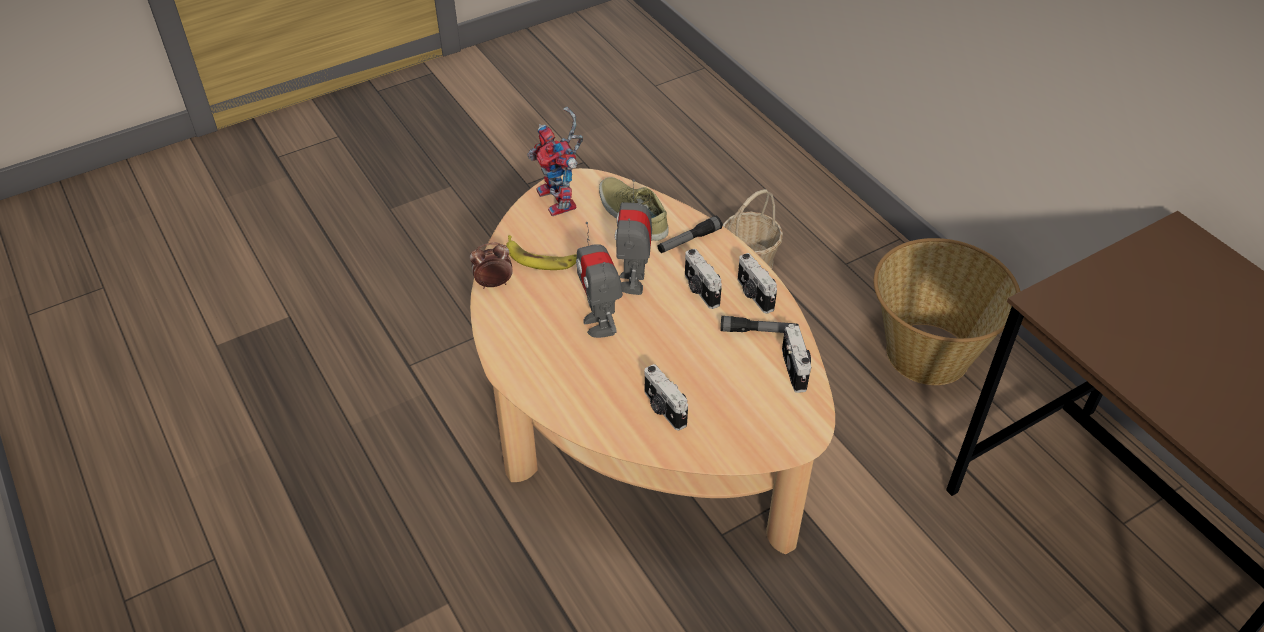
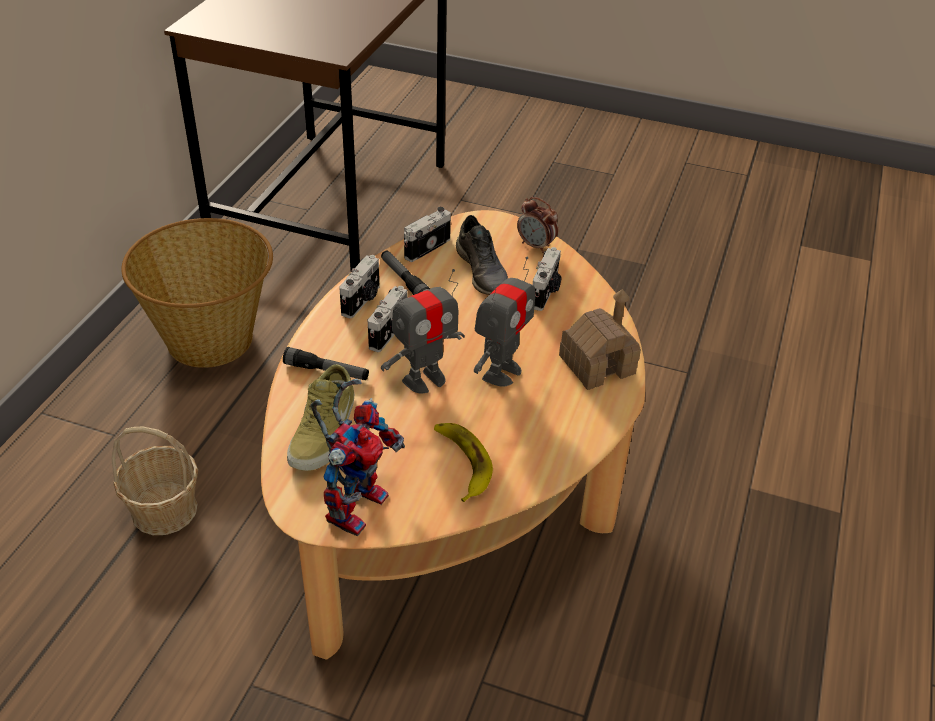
camera: 130 degrees left, 5 degrees down
alarm clock [470,243,513,289] -> alarm clock moved to [517,197,558,253]
none -> grey shoe [456,215,508,295]
none -> toy house [559,289,641,390]

